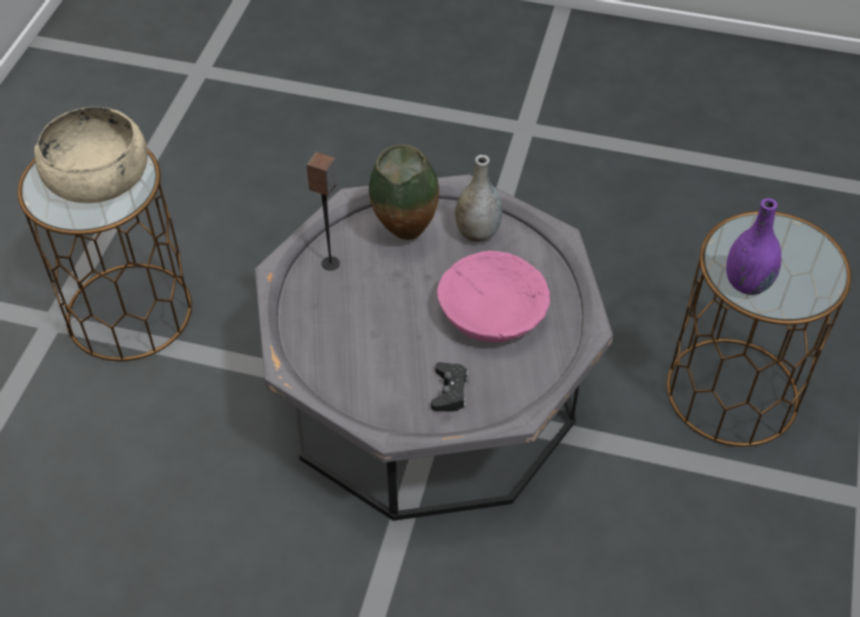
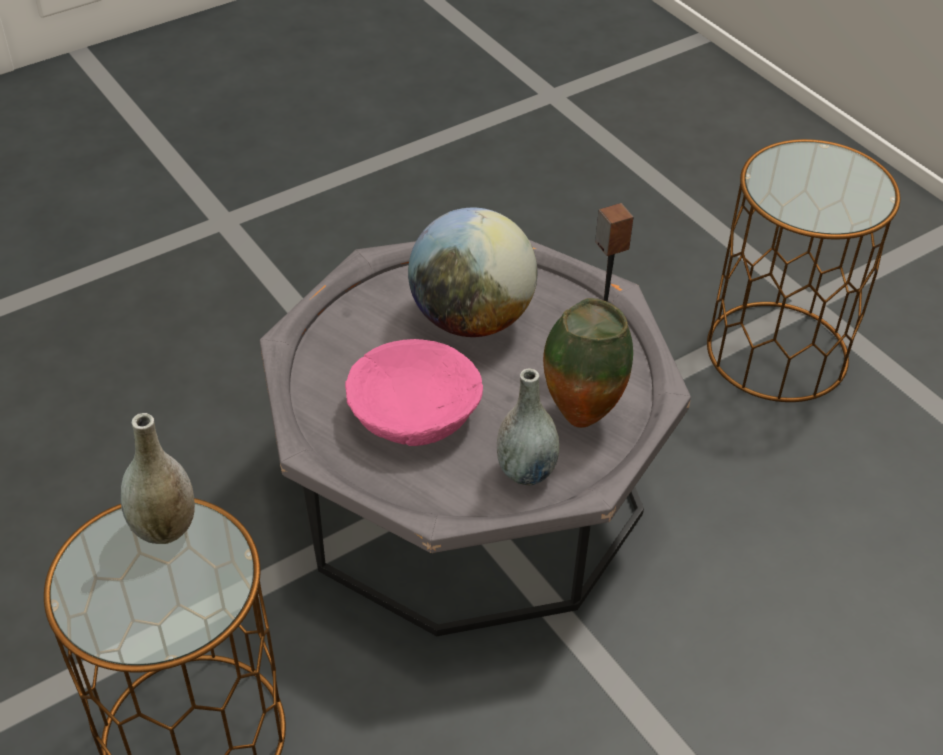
camera: 130 degrees right, 5 degrees down
beige bowl [34,107,148,203] -> none
black game controller [431,362,469,411] -> none
purple vase [726,198,781,295] -> grey vase [121,413,195,544]
none -> globe [408,208,537,337]

